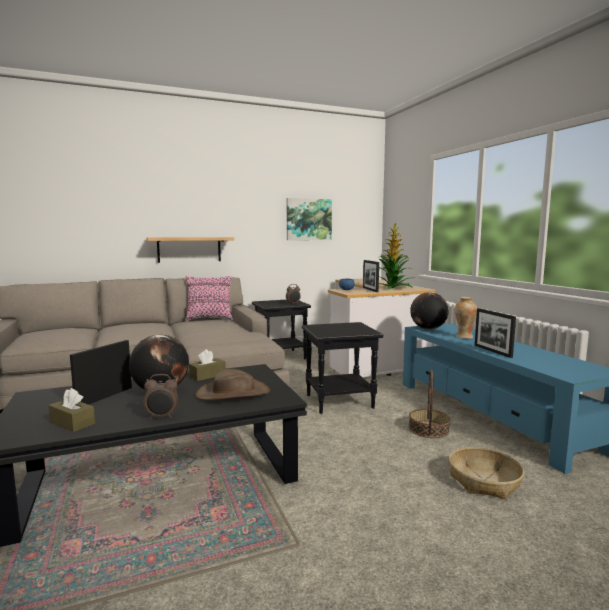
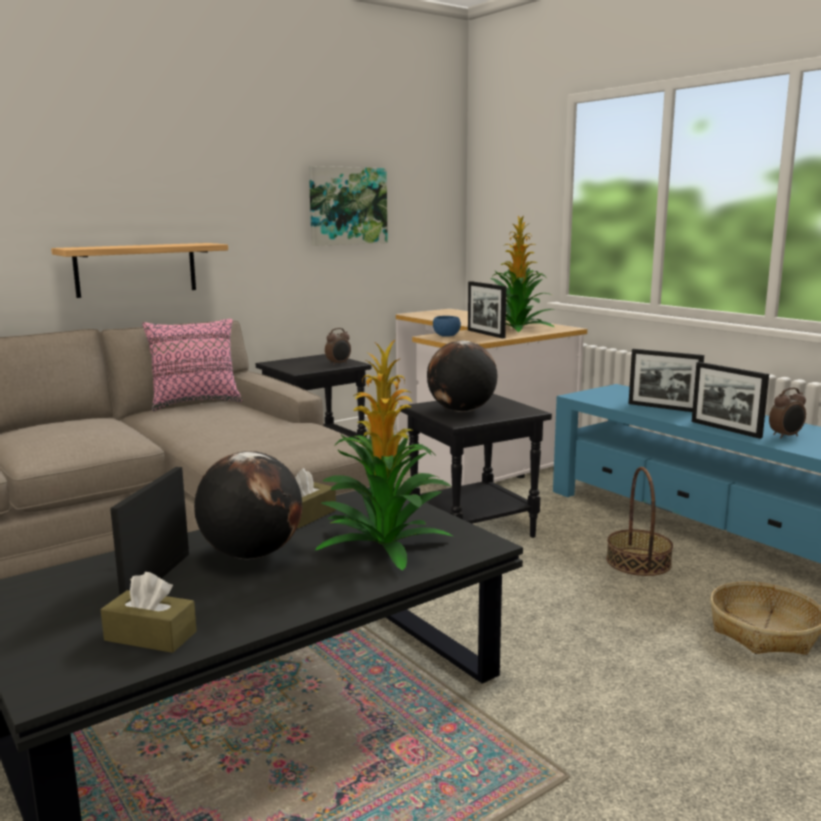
camera: 15 degrees left, 5 degrees up
alarm clock [144,374,178,419] -> alarm clock moved to [769,387,806,438]
brown hat [195,369,270,400] -> potted plant [315,340,452,571]
globe [410,292,449,330] -> globe moved to [427,341,497,412]
vase [455,297,477,339] -> picture frame [629,349,704,412]

